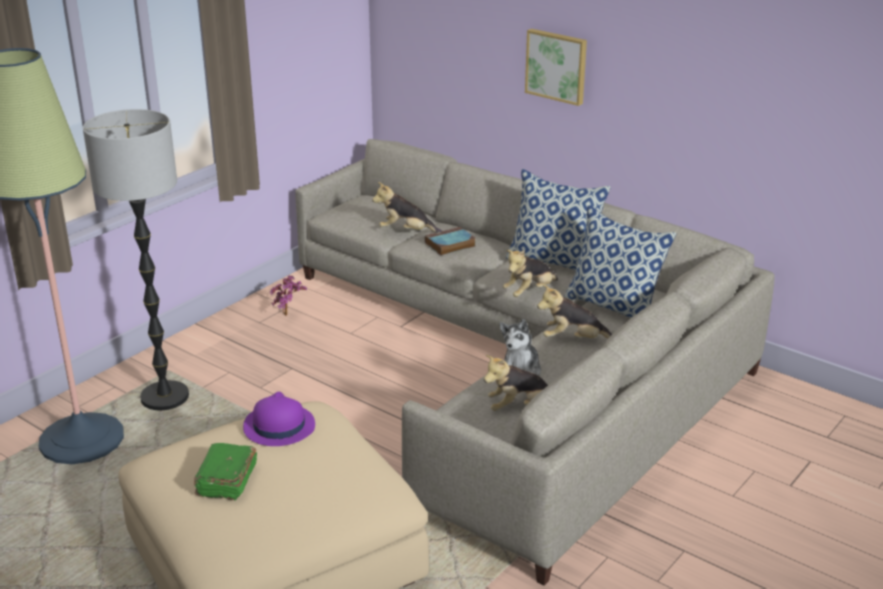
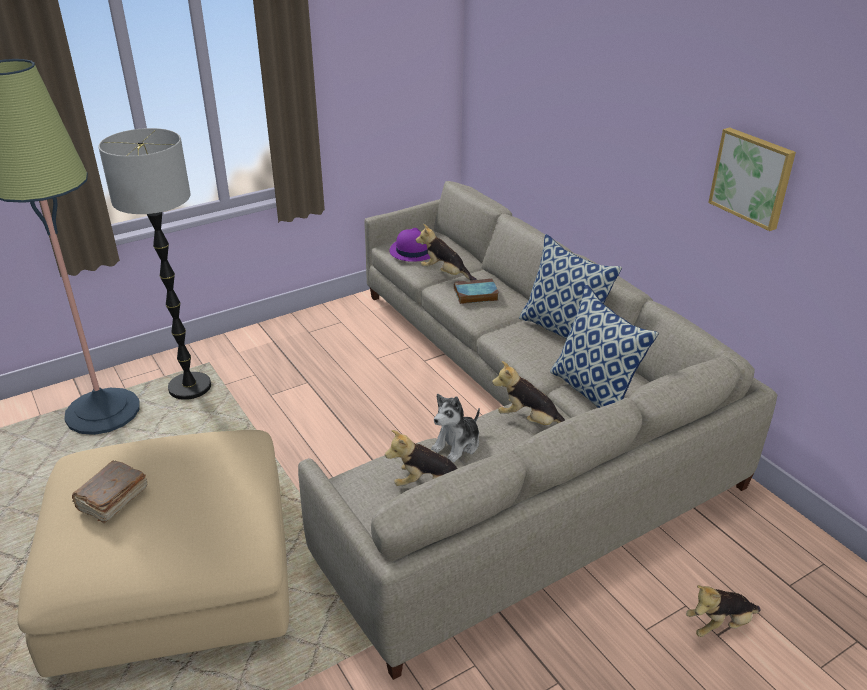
camera: 20 degrees right, 5 degrees up
green book [194,443,257,501] -> brown book [72,460,148,523]
purple hat [243,392,315,446] -> purple hat moved to [389,228,430,262]
potted plant [270,275,307,316] -> none
plush toy [503,250,558,297] -> plush toy moved to [686,585,761,637]
picture [525,29,587,106] -> picture moved to [708,128,796,231]

